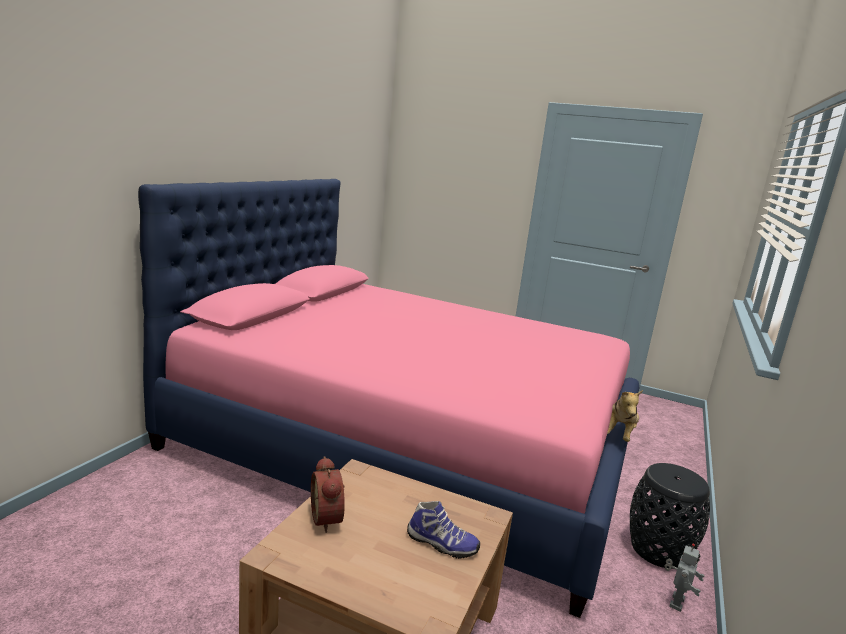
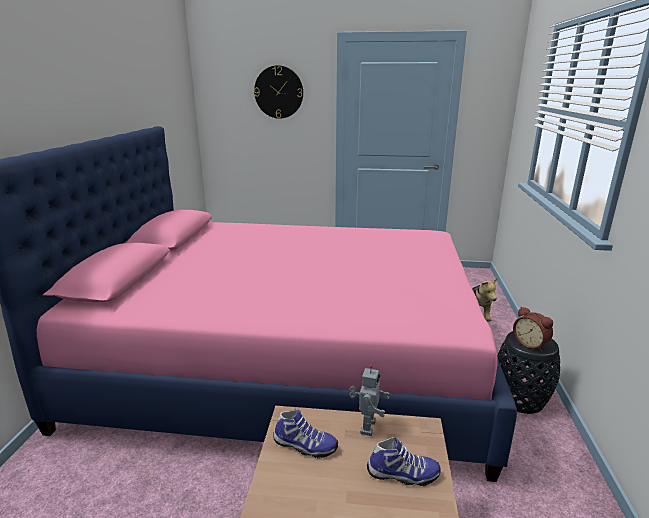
camera: 15 degrees left, 5 degrees up
alarm clock [311,456,345,533] -> alarm clock moved to [513,307,553,352]
toy robot [665,543,705,612] -> toy robot moved to [349,365,389,436]
none -> wall clock [254,65,303,119]
none -> shoe [273,409,338,458]

